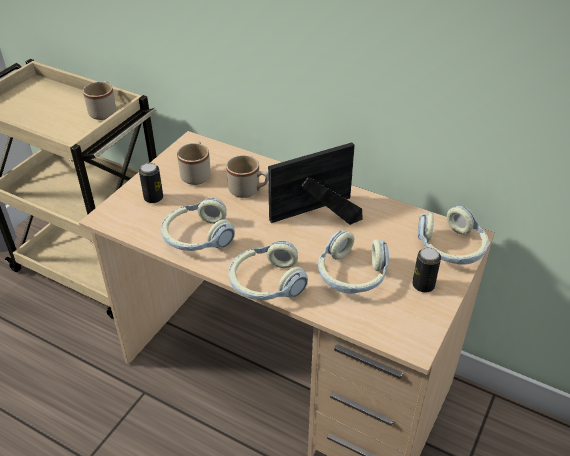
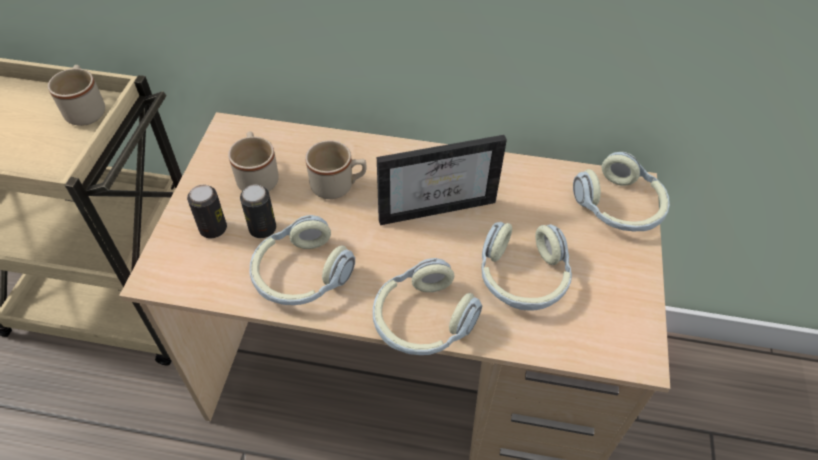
camera: 20 degrees left, 10 degrees up
picture frame [268,142,363,225] -> picture frame turned 150 degrees counterclockwise [377,135,507,225]
can [412,247,441,292] -> can moved to [240,185,276,238]

